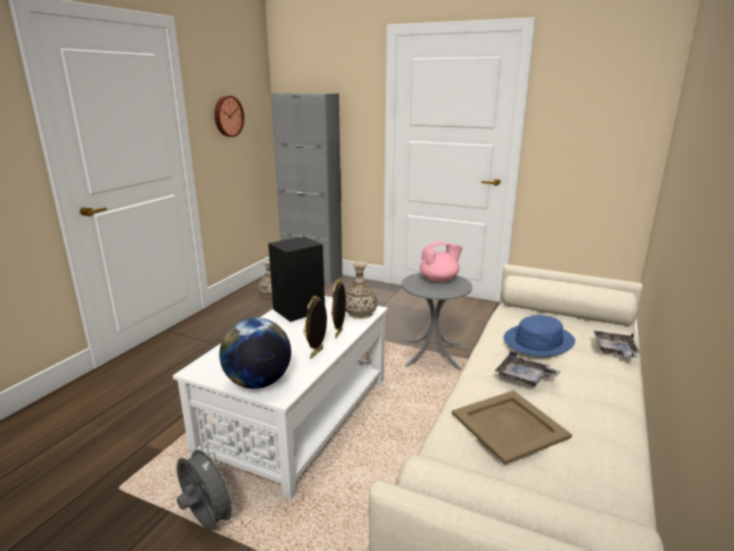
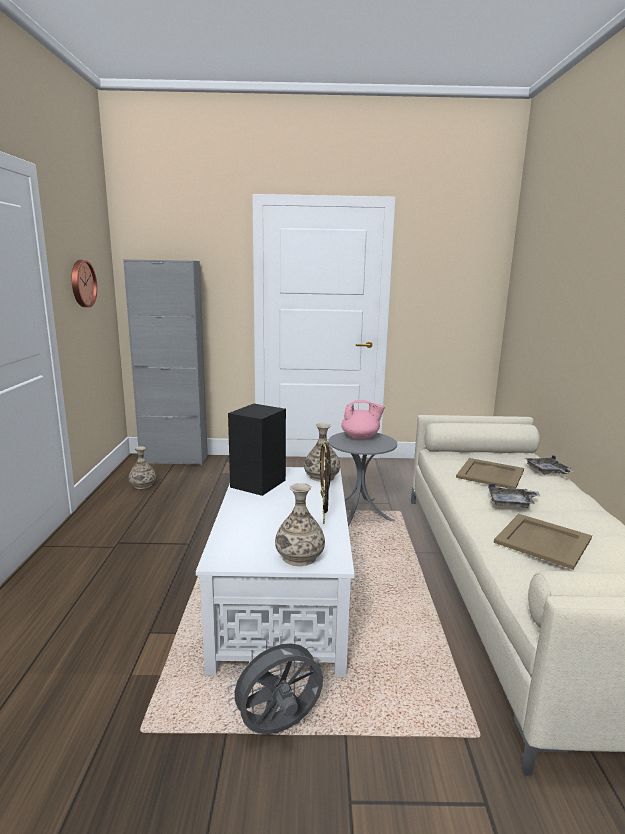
camera: 25 degrees left, 5 degrees down
grey fan [177,443,239,531] -> grey fan turned 45 degrees counterclockwise [228,636,323,734]
globe [219,318,291,389] -> vase [275,483,325,566]
pink teapot [420,242,463,282] -> pink teapot turned 45 degrees clockwise [341,400,385,439]
blue hat [503,315,575,356] -> beige tray [456,458,524,489]

